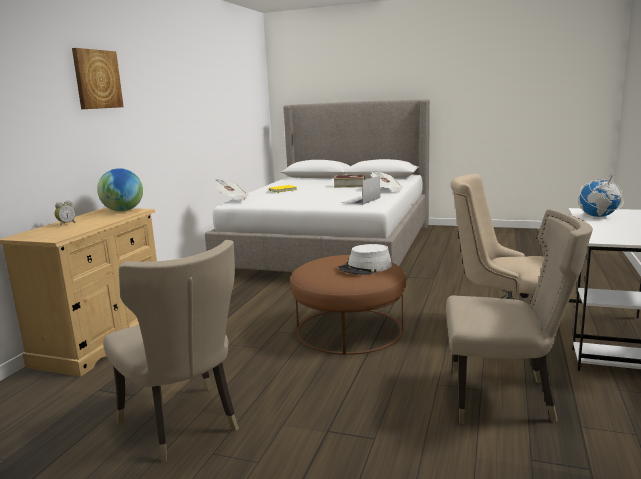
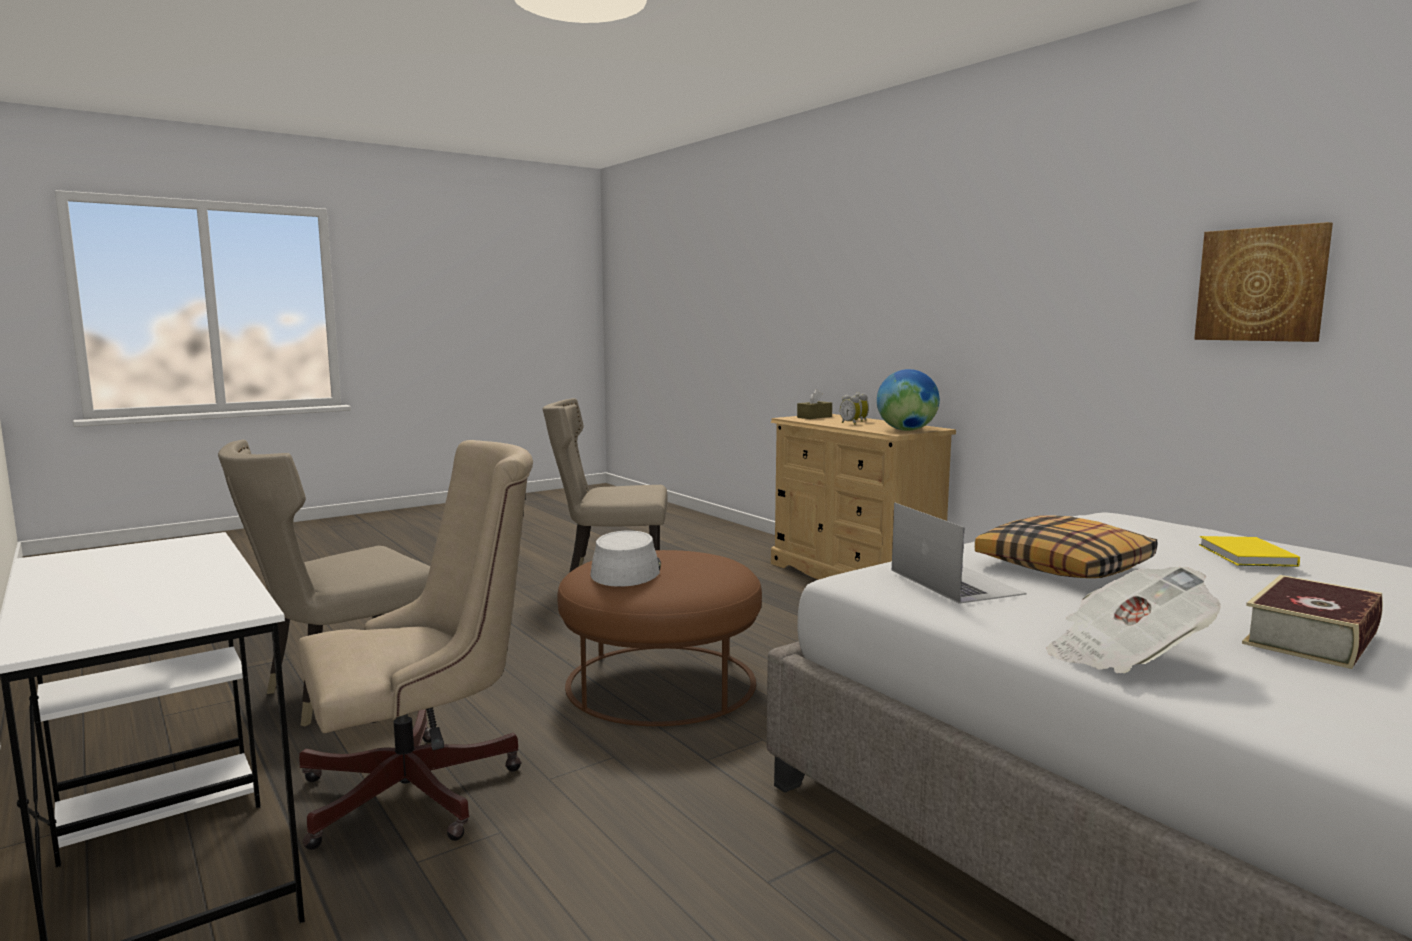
camera: 125 degrees right, 5 degrees down
picture [72,48,124,109] -> picture moved to [1194,222,1333,342]
newspaper [213,179,249,201] -> none
globe [578,170,624,217] -> none
none -> brown tissue box [797,389,832,419]
none -> alarm clock [840,395,861,425]
none -> pillow [975,516,1157,578]

